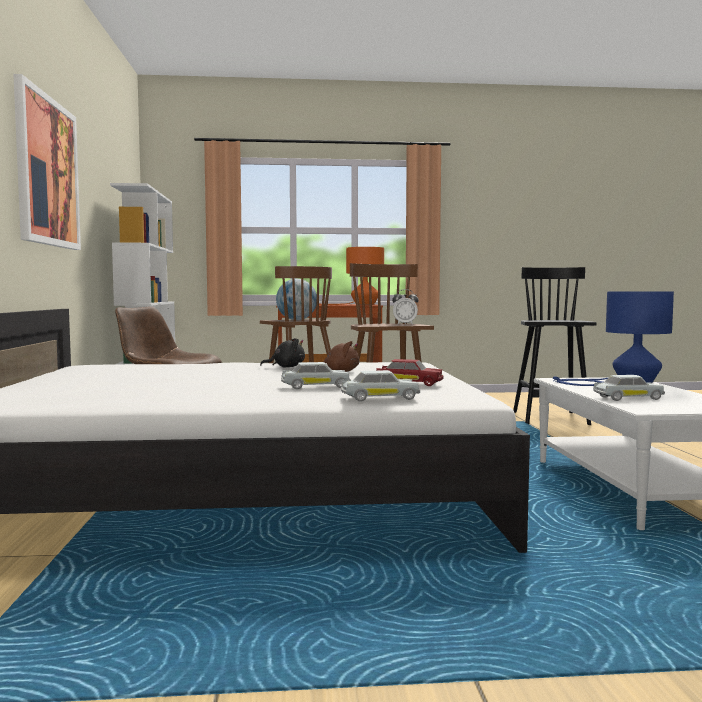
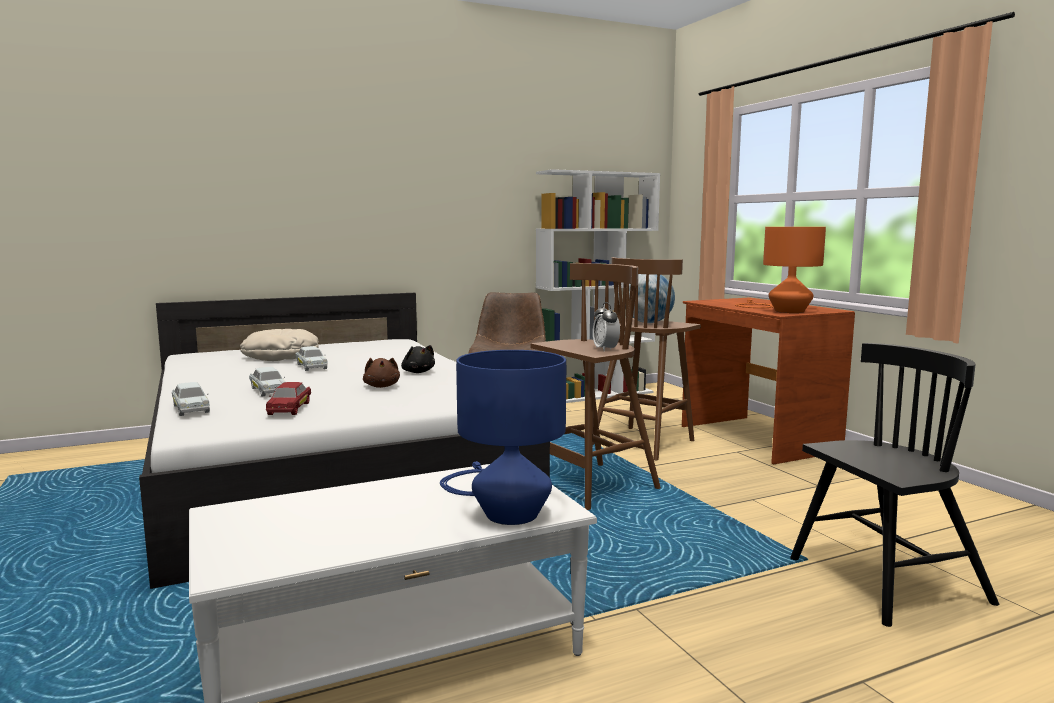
camera: 70 degrees right, 5 degrees up
picture [13,74,81,250] -> none
black stool [513,267,596,425] -> black chair [790,343,999,627]
white toy car [593,375,665,401] -> white toy car moved to [296,346,328,371]
none -> beige pillow [240,329,319,361]

